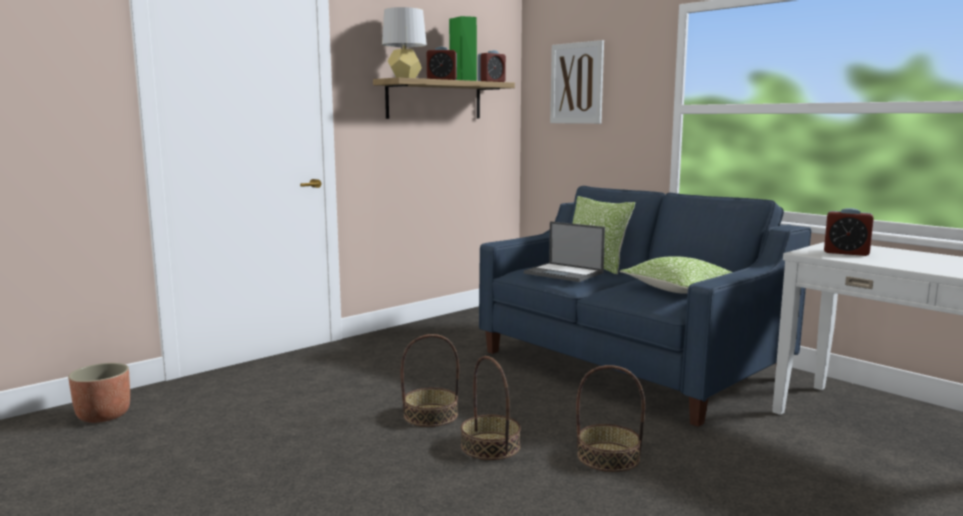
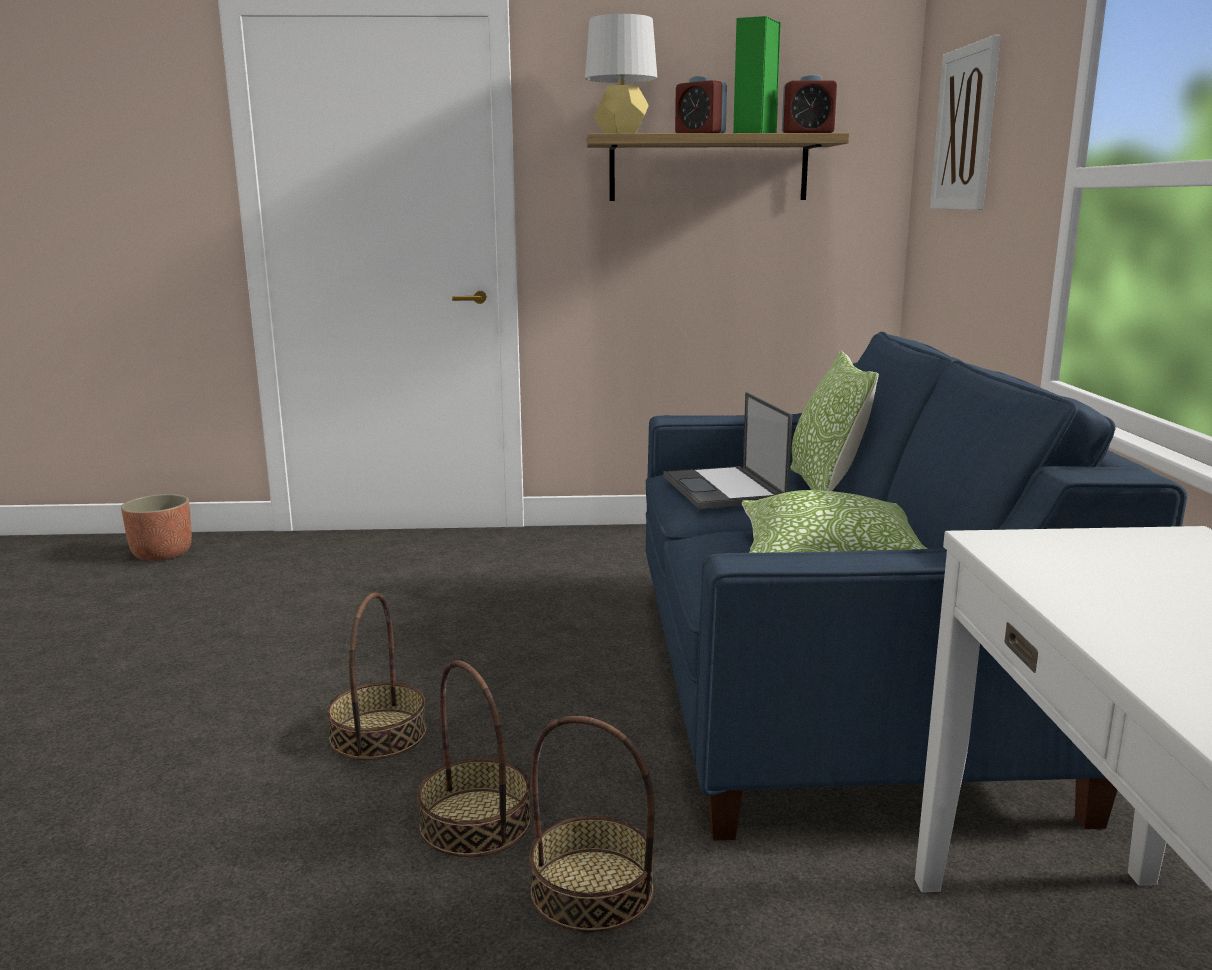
camera: 40 degrees right, 5 degrees up
basket [400,334,459,427] -> basket moved to [529,716,655,933]
alarm clock [824,208,874,256] -> none

